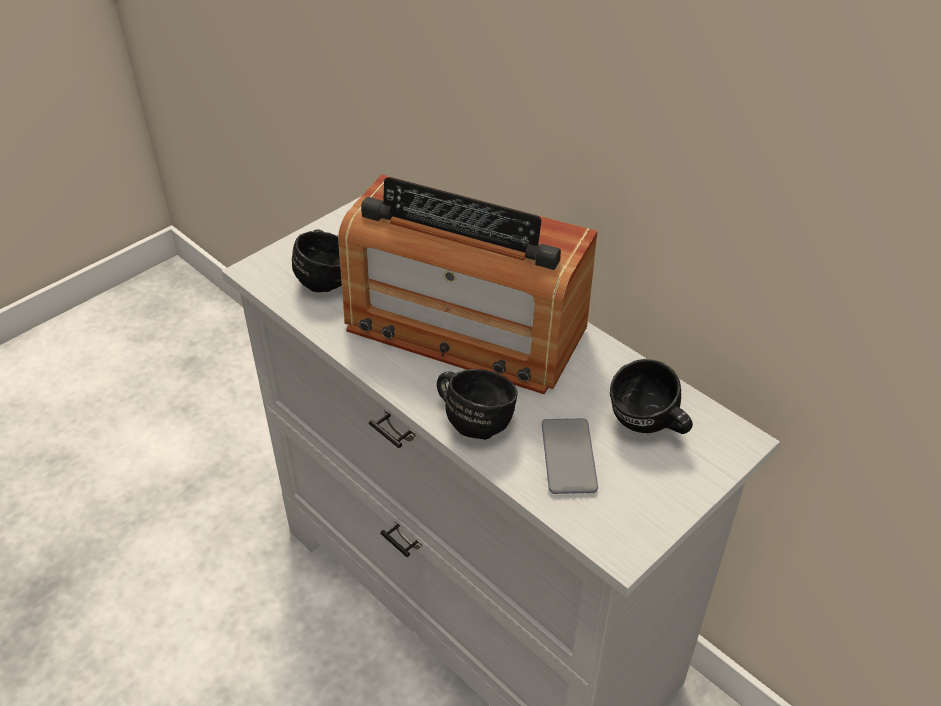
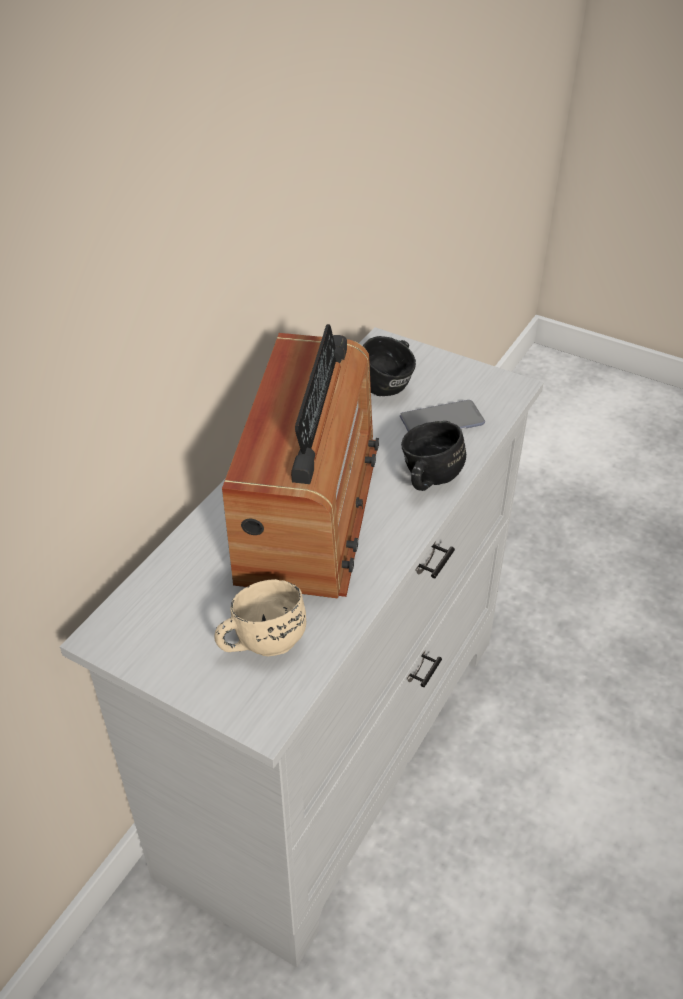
camera: 105 degrees left, 0 degrees up
black mug [292,229,342,292] -> beige mug [214,579,306,656]

